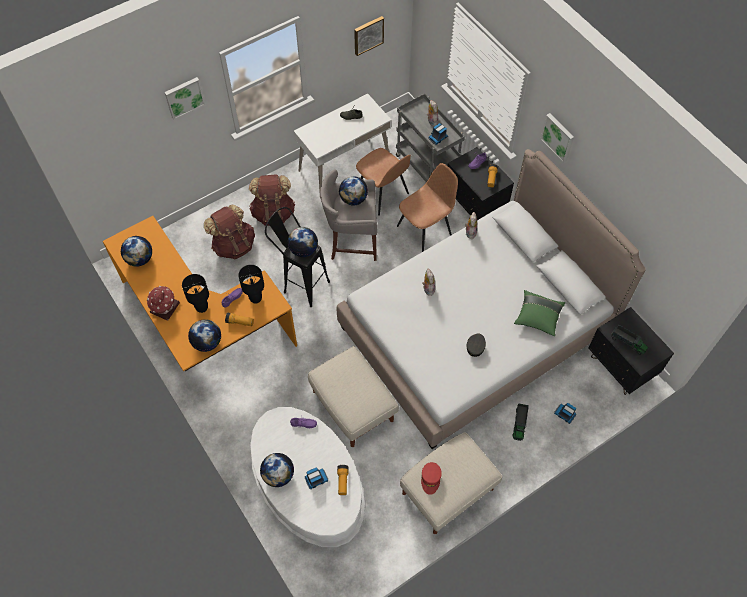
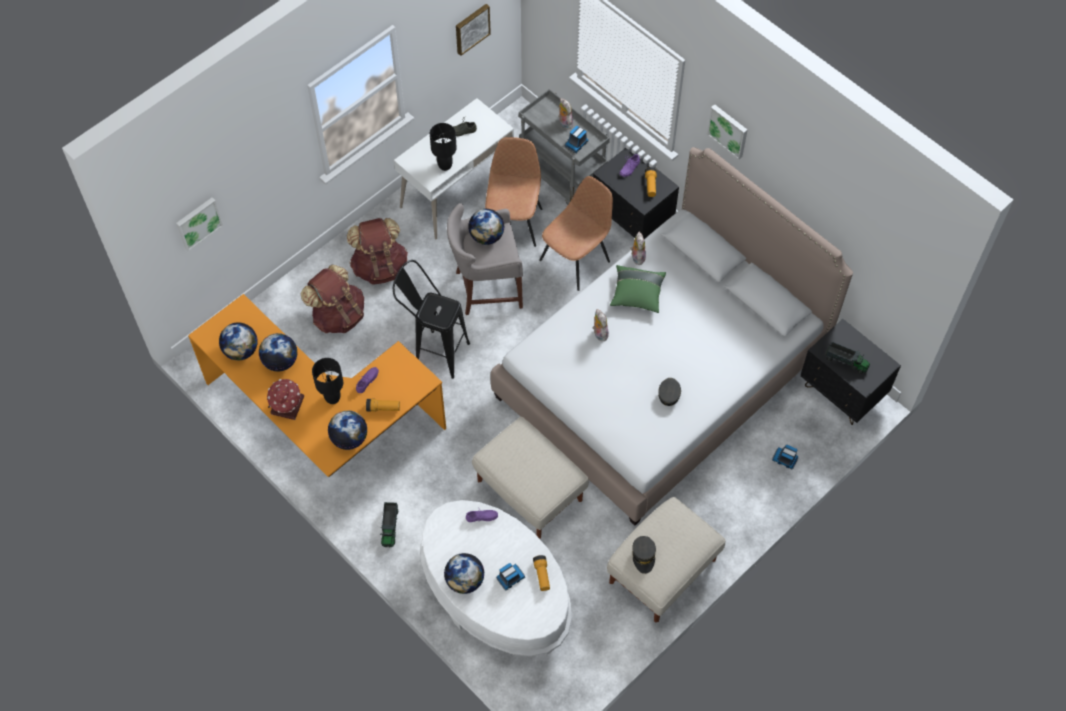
camera: 10 degrees left, 0 degrees up
picture [164,77,205,120] -> picture moved to [176,198,223,251]
black table lamp [238,265,264,304] -> black table lamp moved to [430,123,457,171]
globe [288,227,318,257] -> globe moved to [259,333,297,372]
brown chair [356,148,411,216] -> brown chair turned 120 degrees counterclockwise [485,137,542,247]
red cap [421,462,442,495] -> grey cap [632,536,656,574]
toy truck [513,404,529,441] -> toy truck moved to [380,502,398,547]
green pillow [514,290,565,336] -> green pillow moved to [610,265,666,313]

